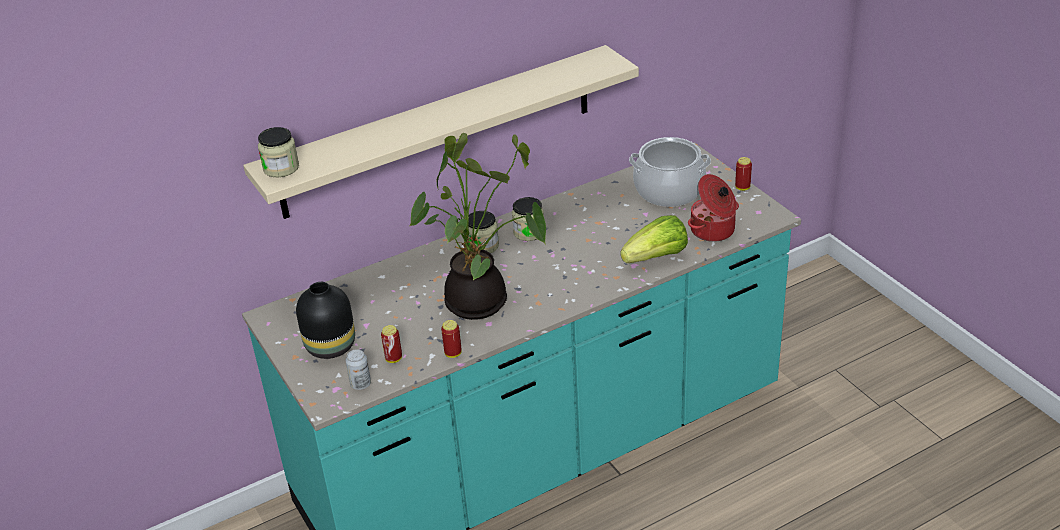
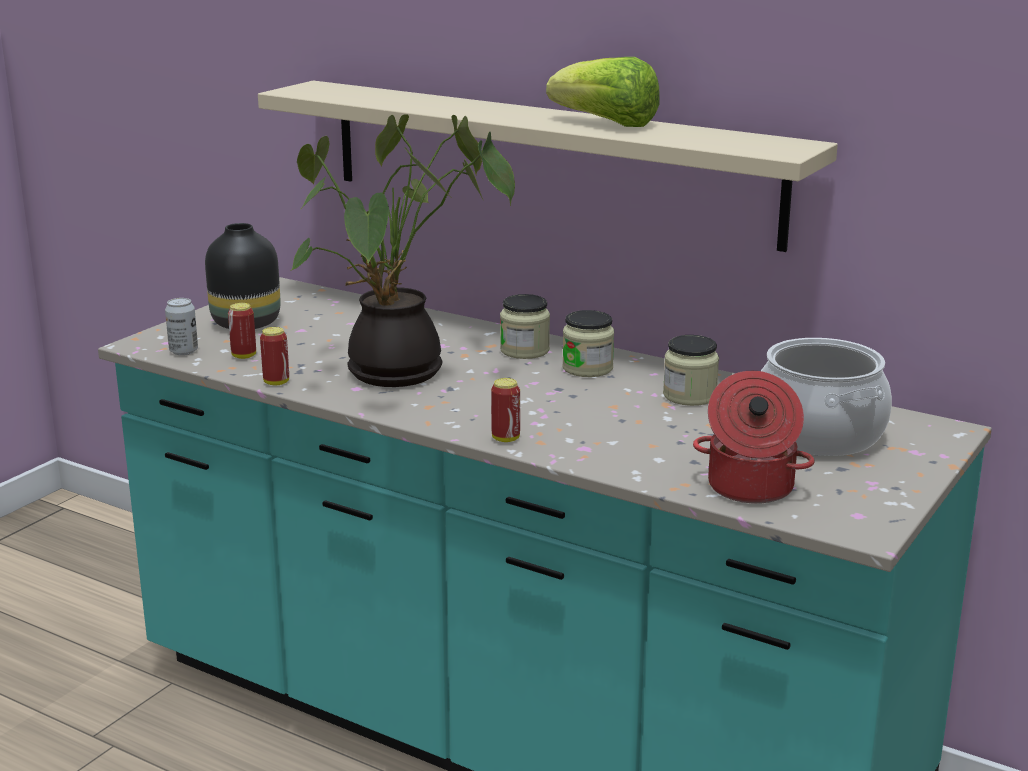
camera: 60 degrees right, 15 degrees down
jar [258,127,299,177] -> jar moved to [663,335,719,406]
lettuce [620,215,688,263] -> lettuce moved to [546,57,660,127]
can [735,157,752,191] -> can moved to [491,378,520,442]

